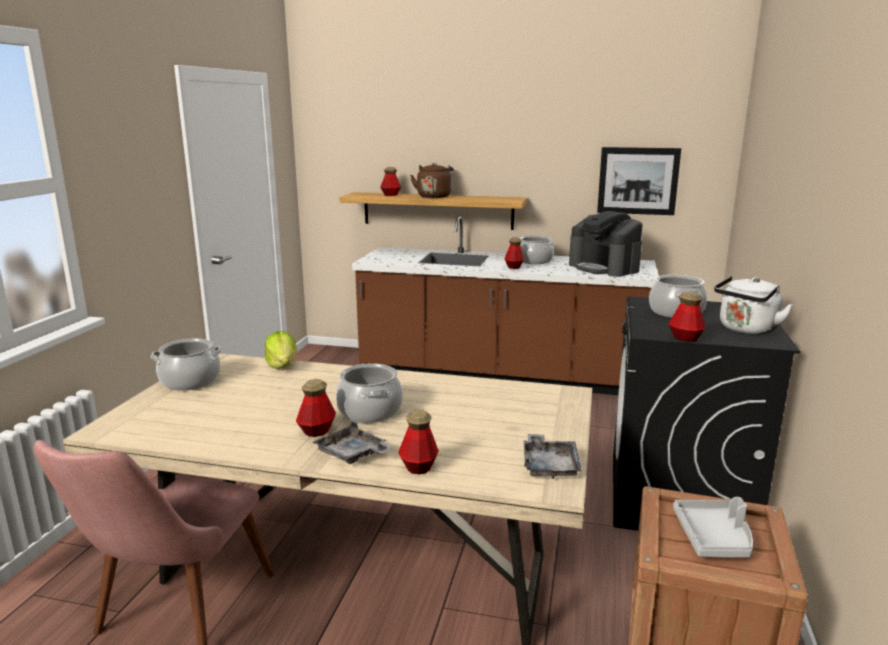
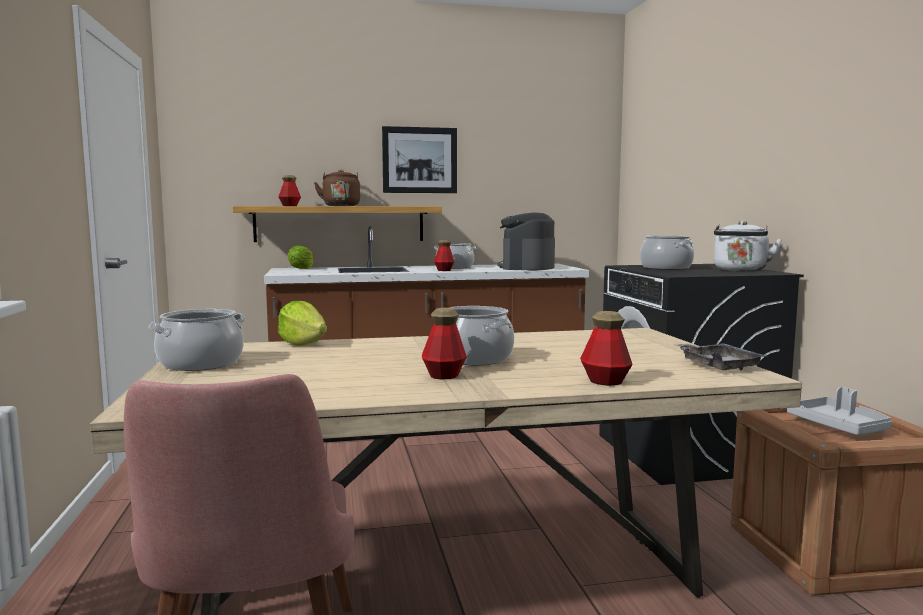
camera: 25 degrees left, 10 degrees down
grey tray [313,421,393,464] -> none
coffee machine [569,211,643,277] -> coffee machine turned 75 degrees clockwise [497,212,555,270]
picture [597,147,681,215] -> picture moved to [382,126,457,193]
bottle [668,292,706,342] -> none
none -> lettuce [288,245,313,269]

